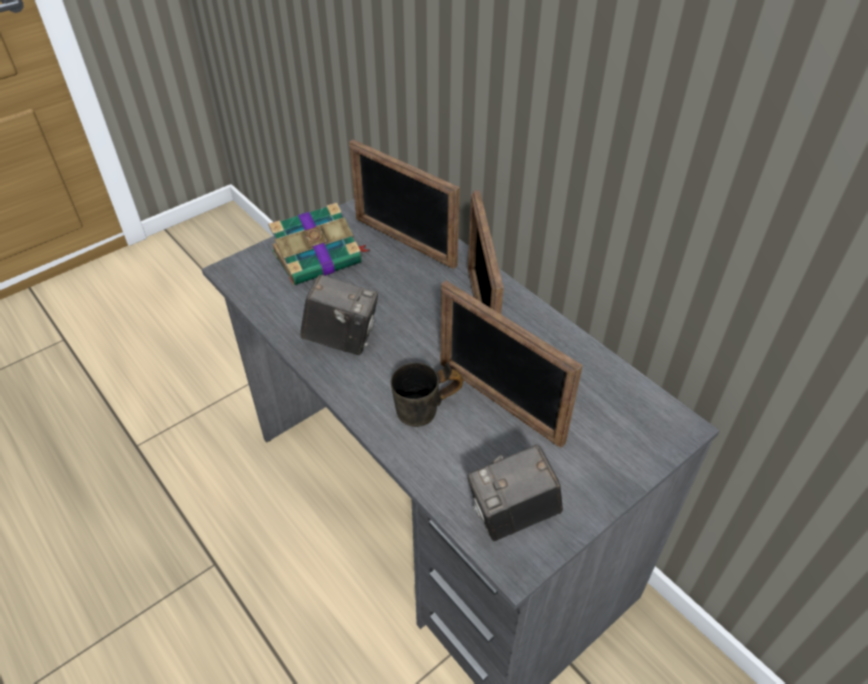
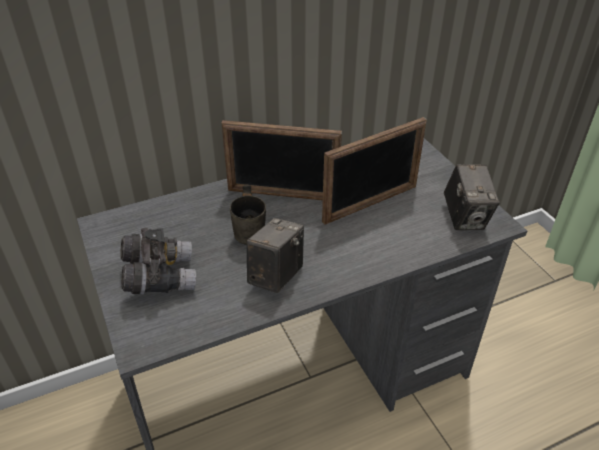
camera: 75 degrees left, 5 degrees down
book [268,203,370,286] -> grey binoculars [120,227,196,294]
picture frame [349,139,460,269] -> none
grey mug [391,362,463,427] -> grey mug moved to [230,185,266,245]

